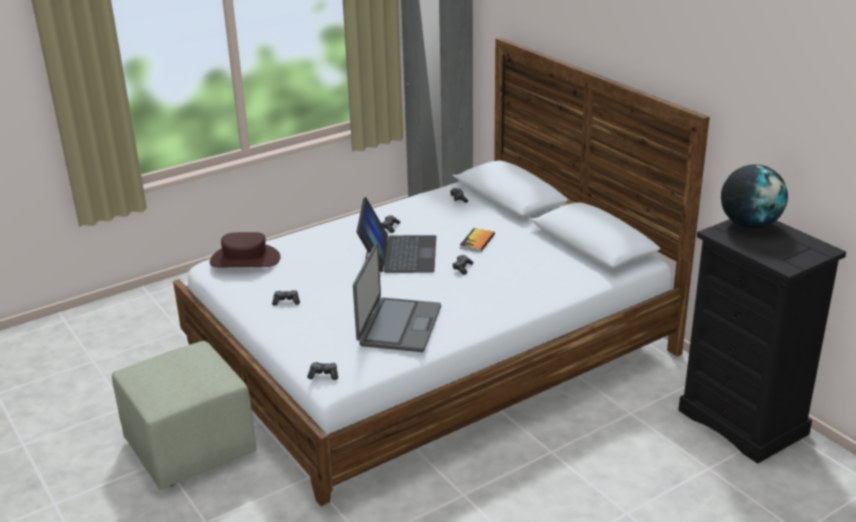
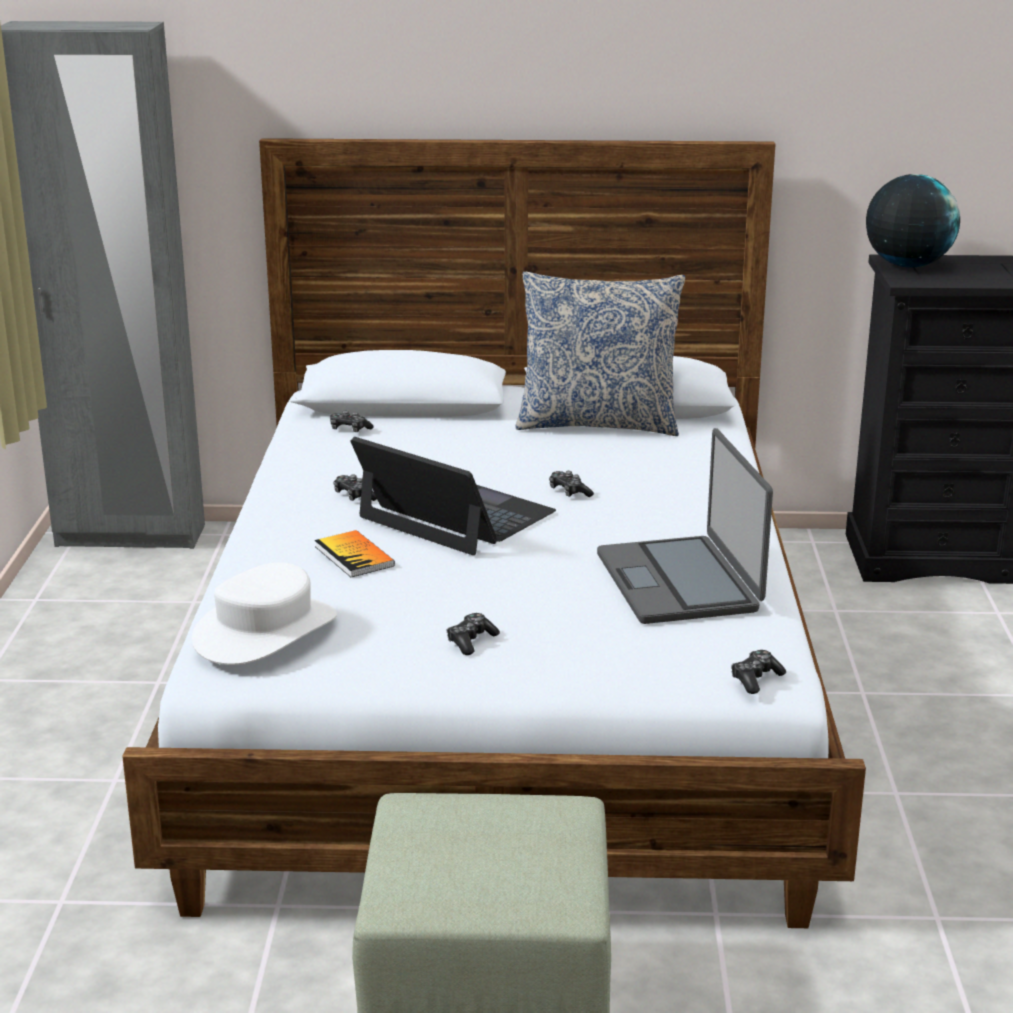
camera: 55 degrees left, 5 degrees down
brown hat [210,232,280,268] -> white hat [192,562,337,665]
laptop [353,243,441,352] -> laptop turned 150 degrees counterclockwise [597,428,773,624]
book [460,228,495,252] -> book moved to [315,530,395,577]
none -> pillow [516,272,685,436]

